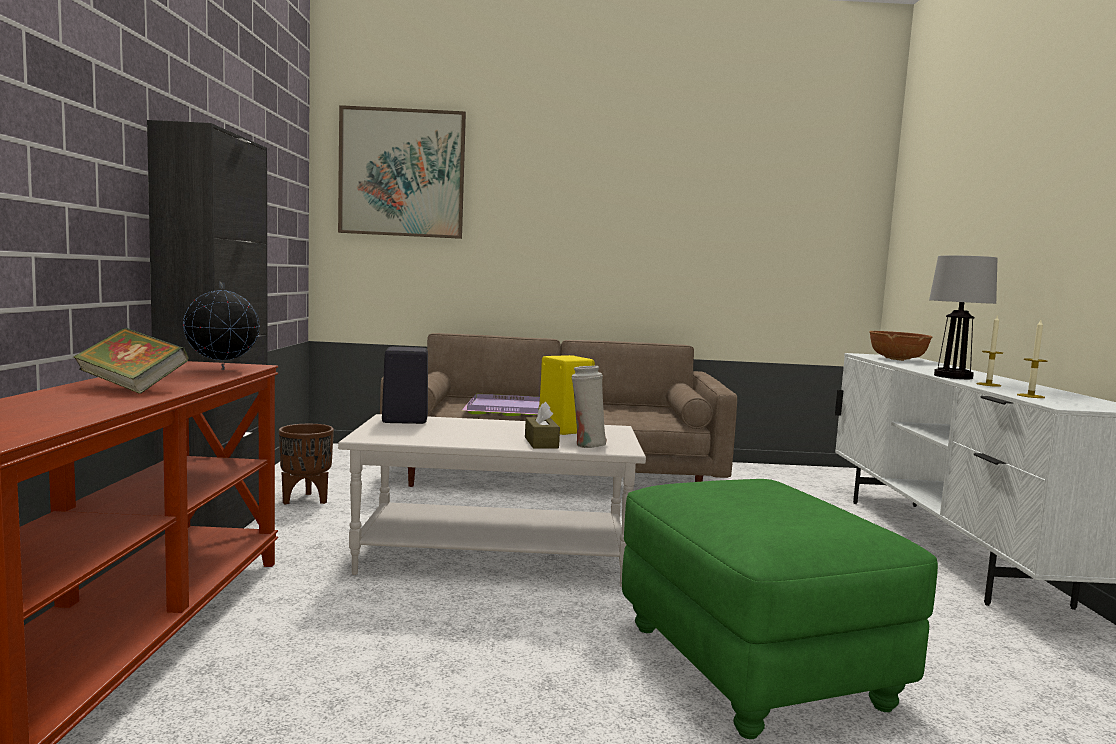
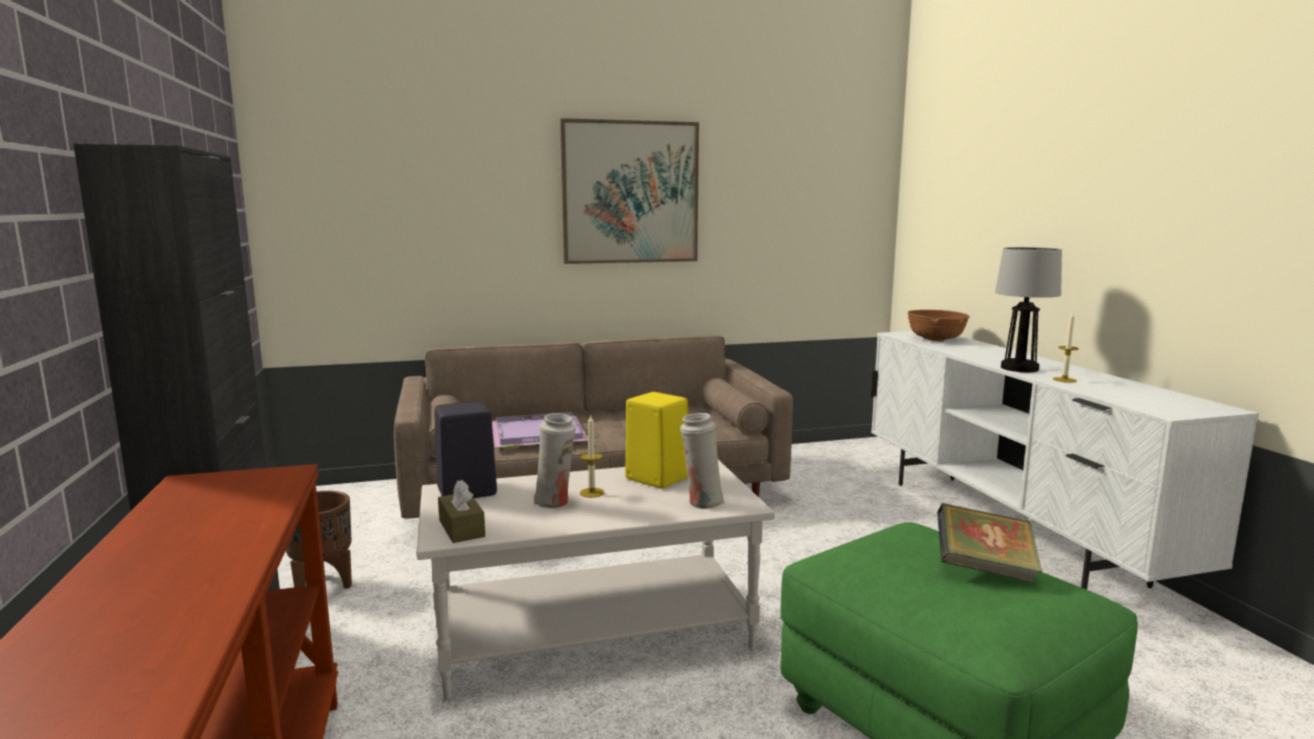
camera: 15 degrees left, 5 degrees up
book [73,328,189,394] -> book moved to [937,503,1042,583]
globe [183,282,260,370] -> none
picture [338,105,466,239] -> picture moved to [560,118,699,264]
brown tissue box [525,402,560,449] -> brown tissue box moved to [438,479,485,543]
candle [1017,320,1047,398] -> candle moved to [580,414,604,498]
none -> white vase [533,413,576,508]

